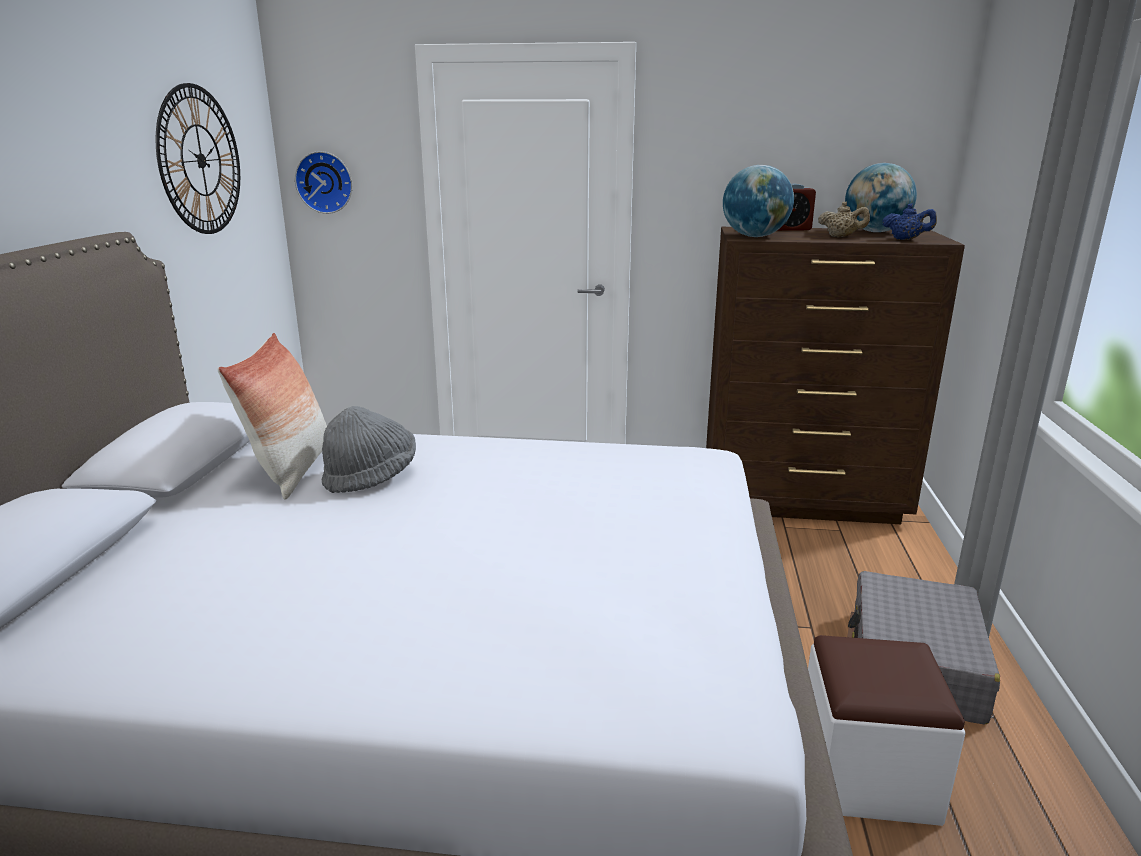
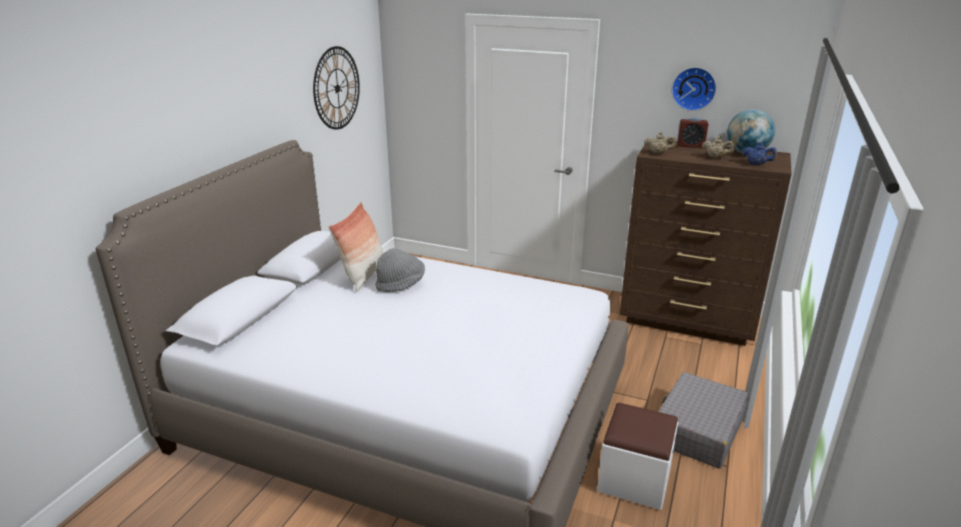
camera: 15 degrees right, 5 degrees up
wall clock [295,151,352,214] -> wall clock moved to [672,67,717,111]
globe [723,165,794,237] -> beige teapot [644,132,676,154]

